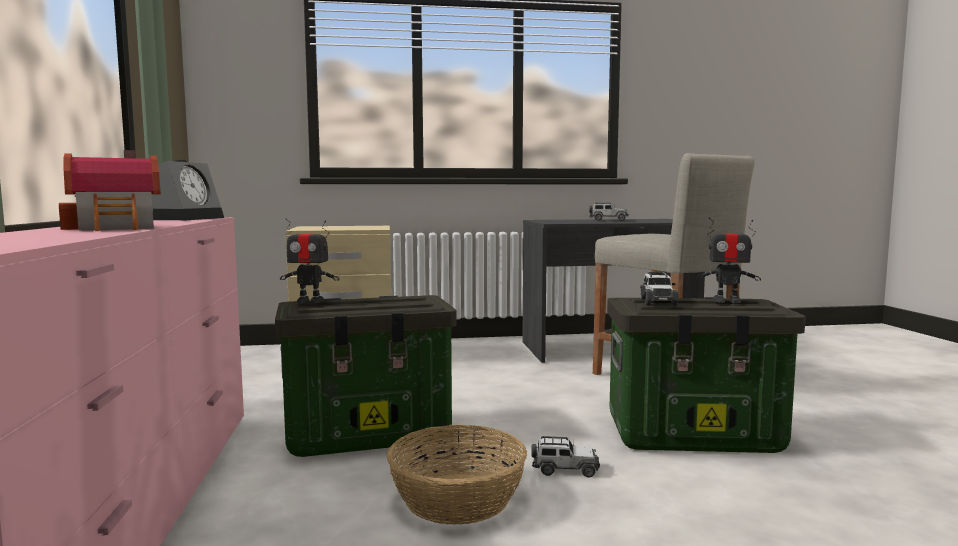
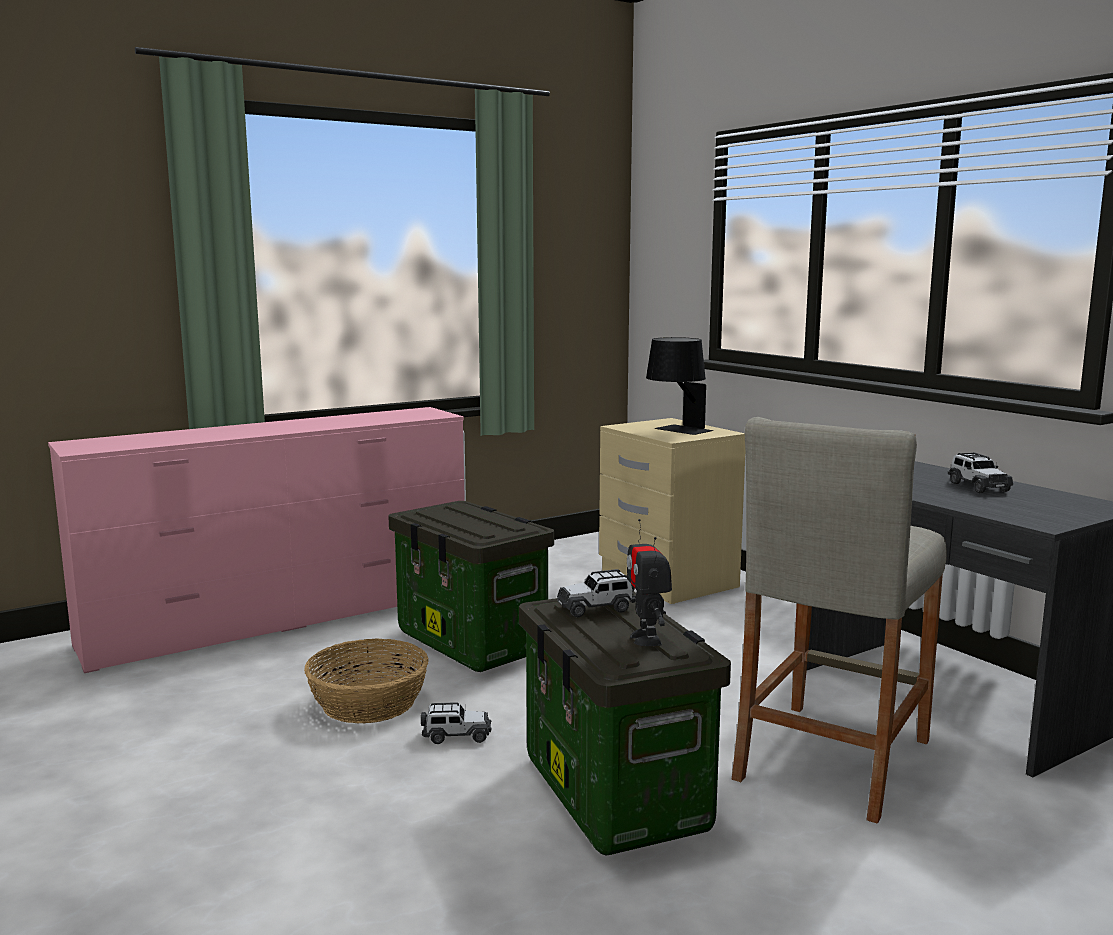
camera: 65 degrees right, 5 degrees up
toy house [59,150,161,231] -> none
alarm clock [151,160,224,220] -> none
toy robot [280,218,339,304] -> none
toy car [531,436,600,478] -> toy car turned 75 degrees counterclockwise [421,702,491,744]
none -> black table lamp [646,337,714,435]

